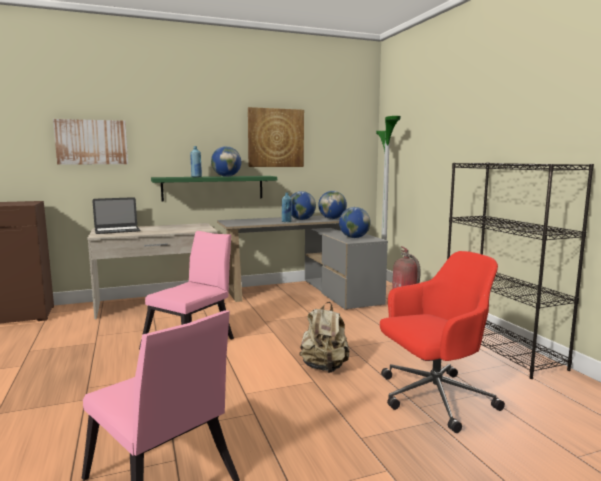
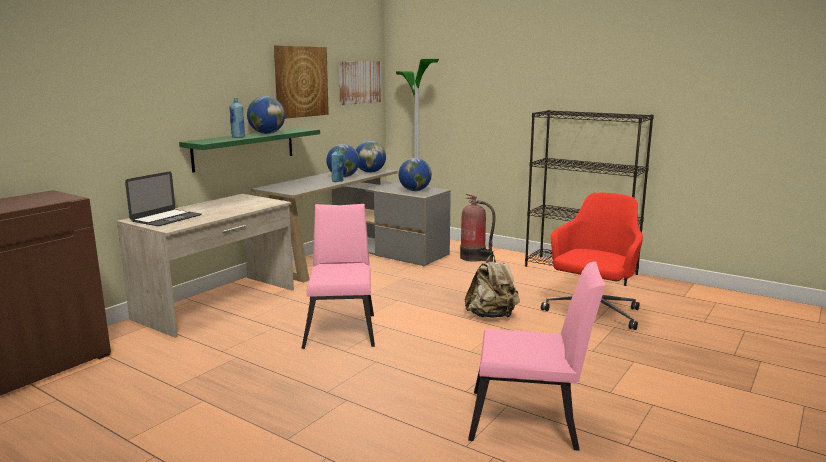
camera: 35 degrees left, 5 degrees up
picture [53,119,128,165] -> picture moved to [339,61,382,105]

